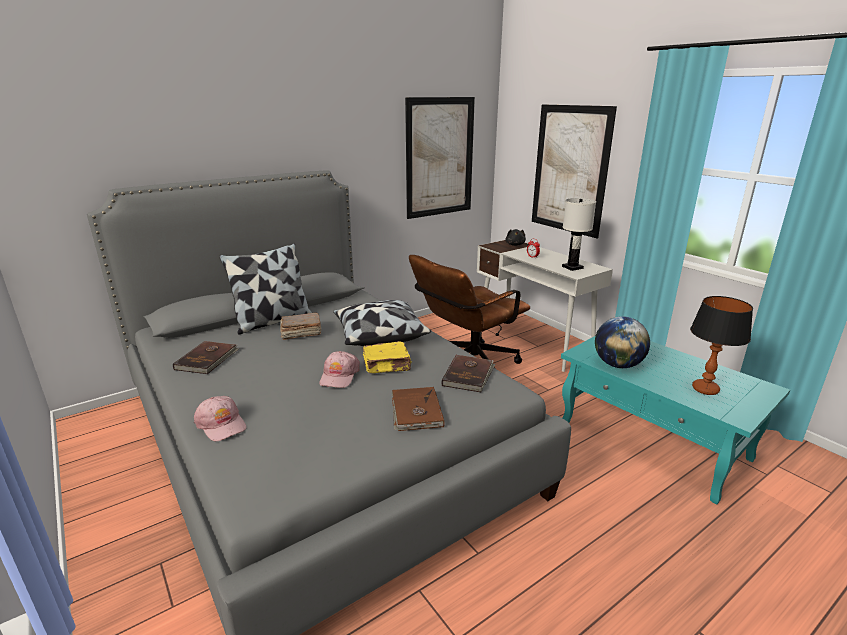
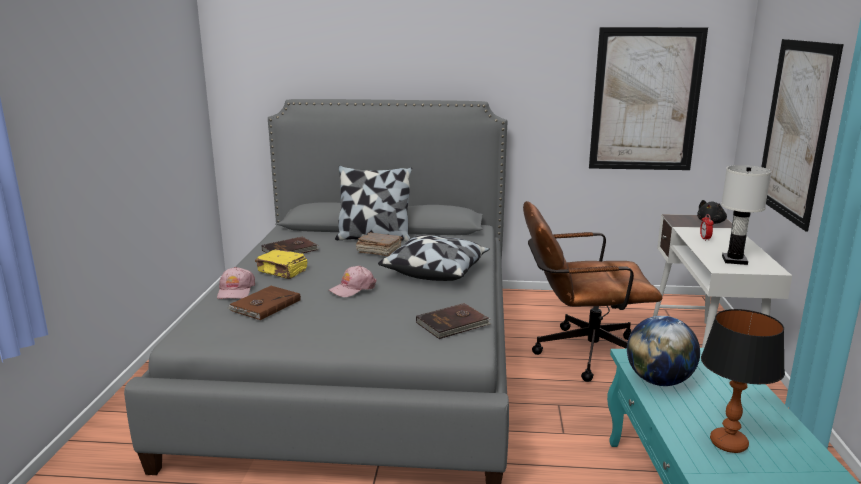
camera: 40 degrees right, 5 degrees down
yellow book [363,341,411,373] -> yellow book moved to [255,249,307,279]
brown book [392,387,445,431] -> brown book moved to [228,286,301,320]

